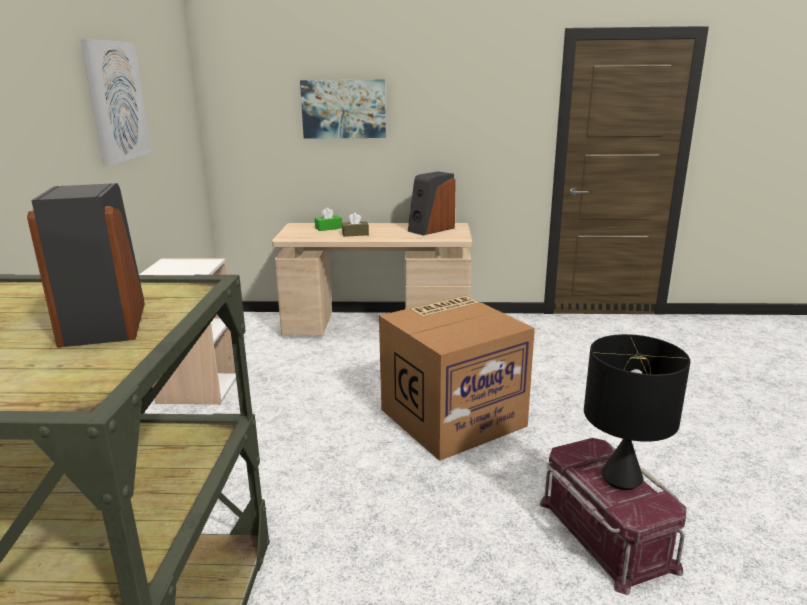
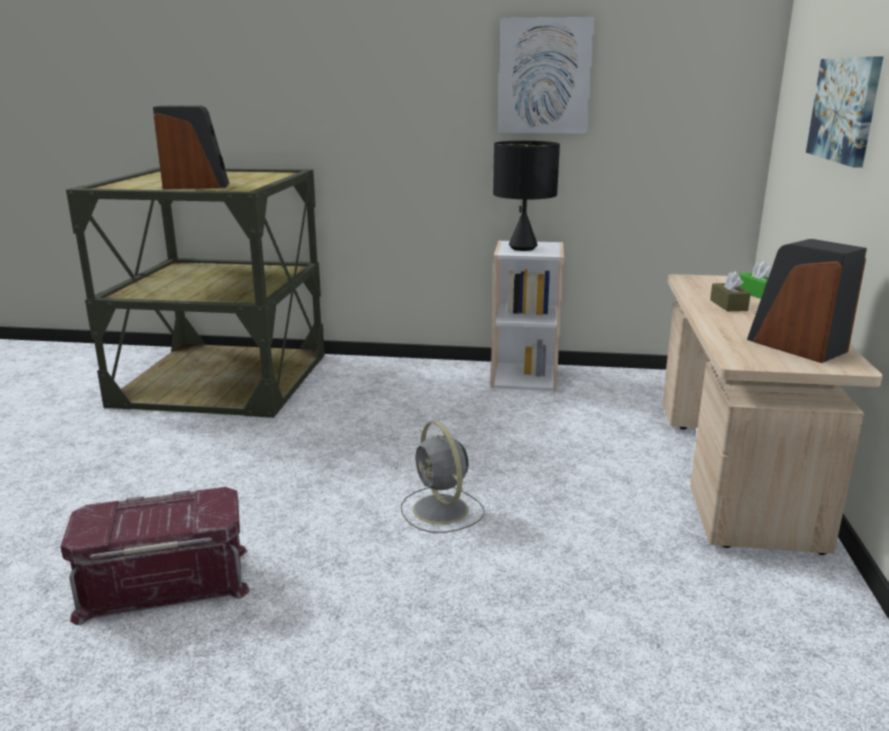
camera: 95 degrees right, 0 degrees up
cardboard box [379,295,535,461] -> grey fan [401,421,485,533]
black table lamp [584,334,690,490] -> black table lamp moved to [493,141,560,251]

